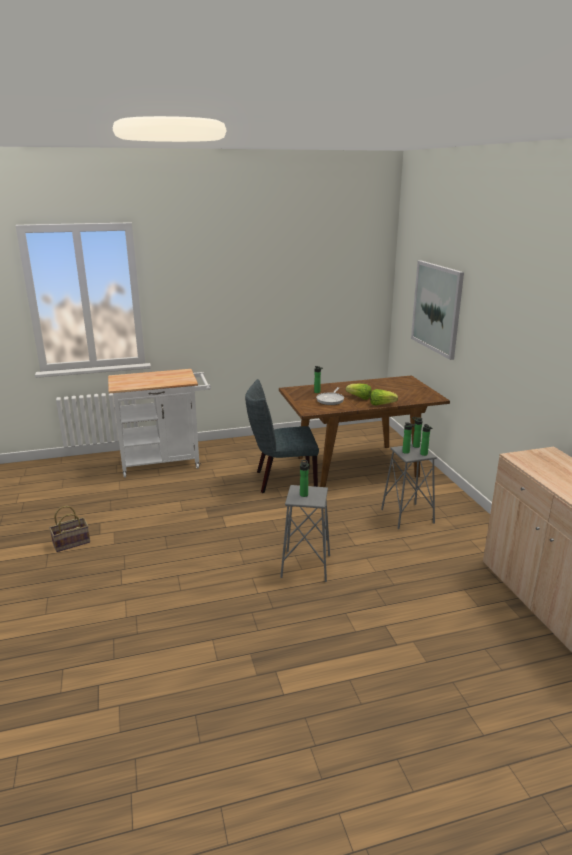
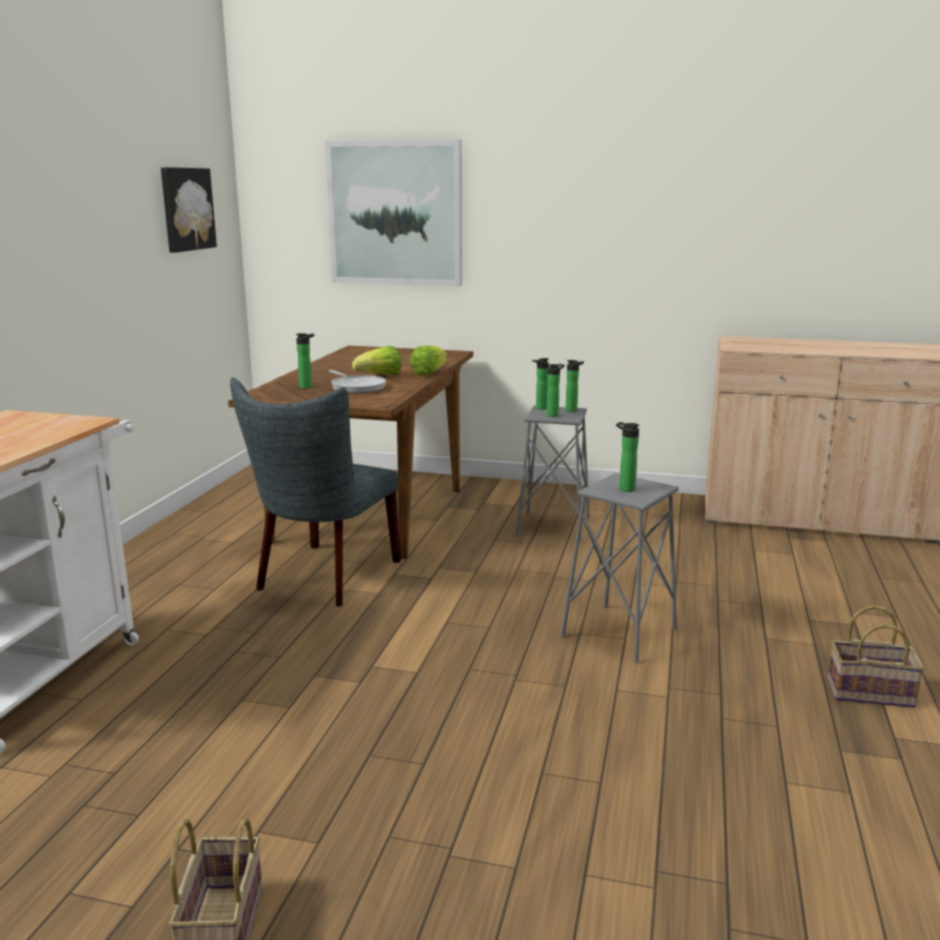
camera: 60 degrees left, 5 degrees down
none -> picture [161,167,217,253]
none -> basket [827,605,924,708]

